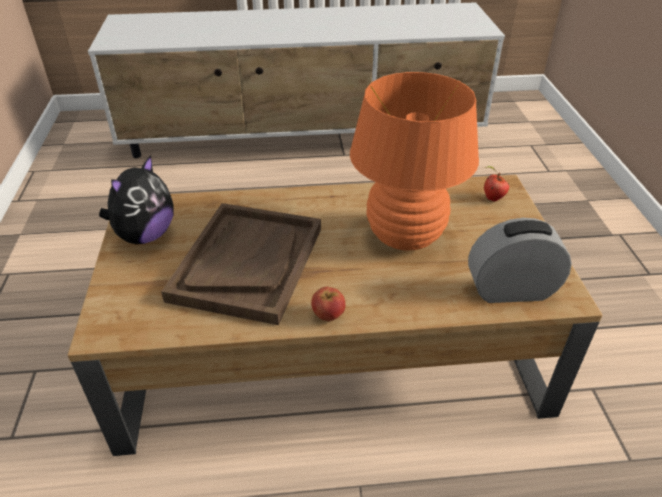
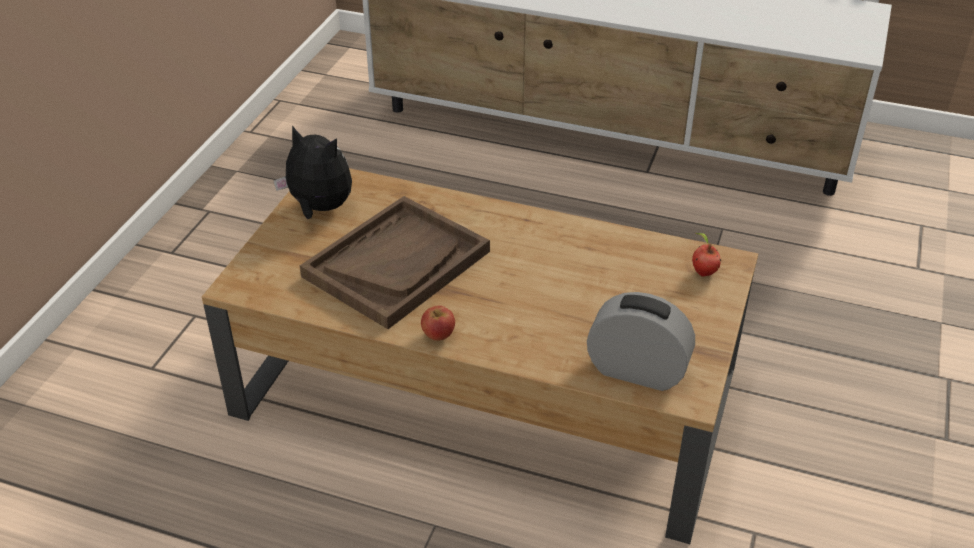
camera: 25 degrees right, 0 degrees up
plush toy [99,155,174,244] -> plush toy turned 120 degrees counterclockwise [273,125,352,219]
orange table lamp [350,72,479,251] -> none

